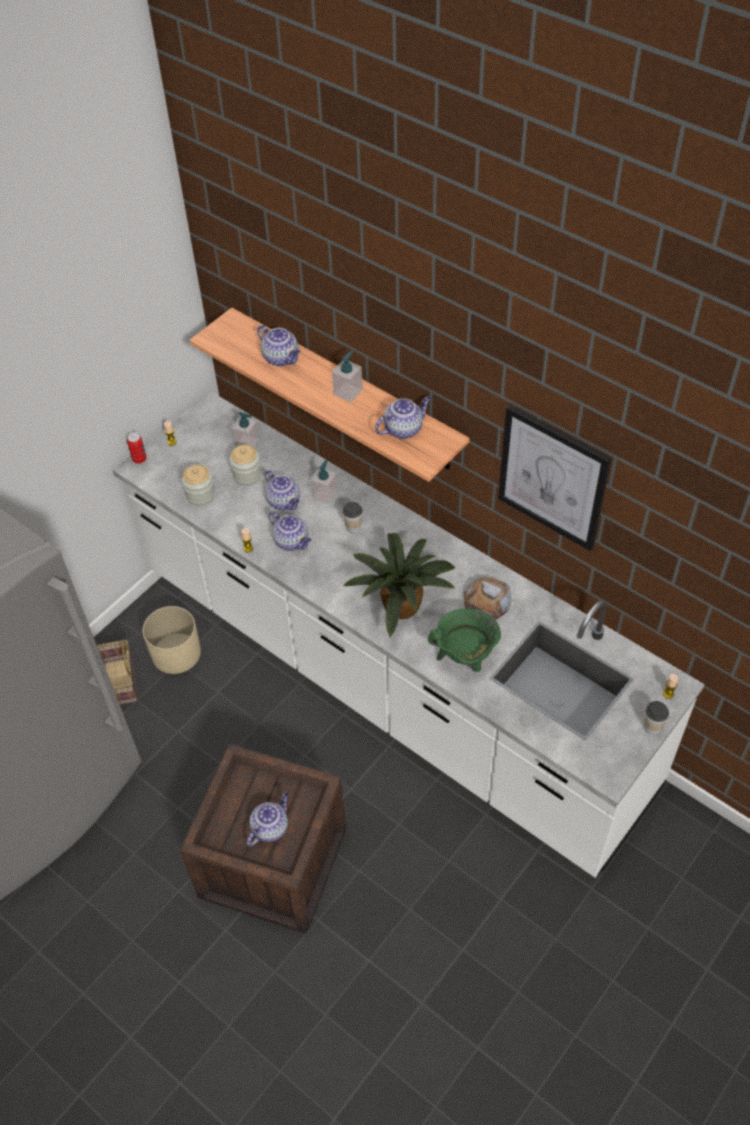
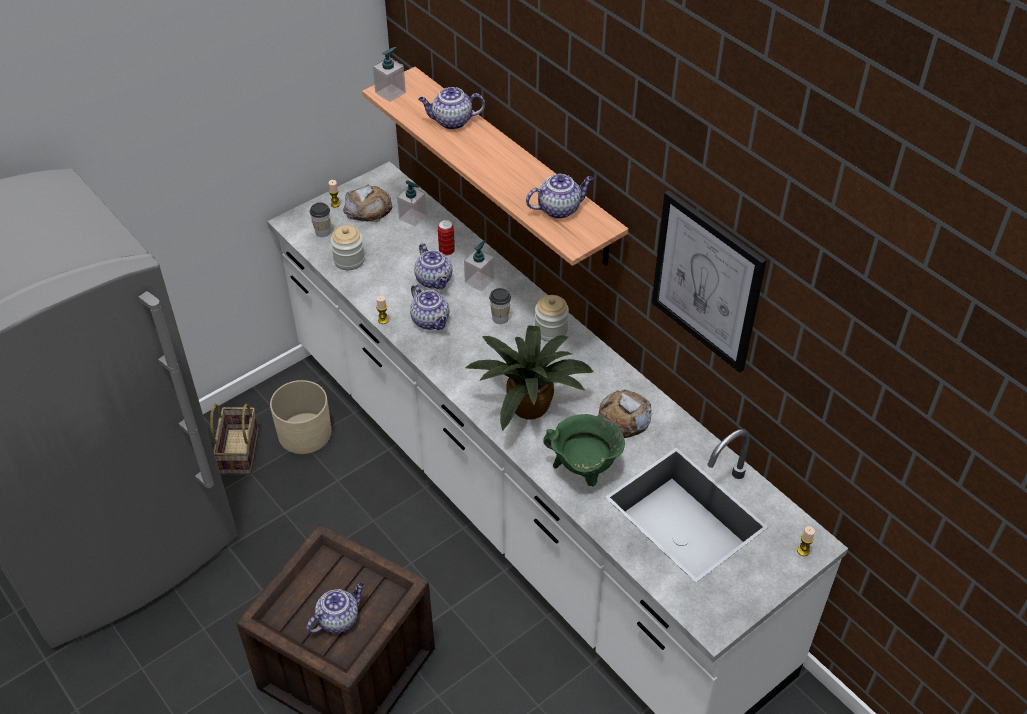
camera: 10 degrees right, 5 degrees down
can [127,432,147,464] -> can moved to [438,220,455,255]
jar [230,445,261,486] -> jar moved to [535,295,569,342]
teapot [257,325,301,366] -> teapot turned 120 degrees clockwise [418,87,485,130]
soap dispenser [332,350,363,402] -> soap dispenser moved to [373,47,406,102]
cup [644,701,669,735] -> cup moved to [310,203,331,237]
none -> bread [343,184,392,222]

